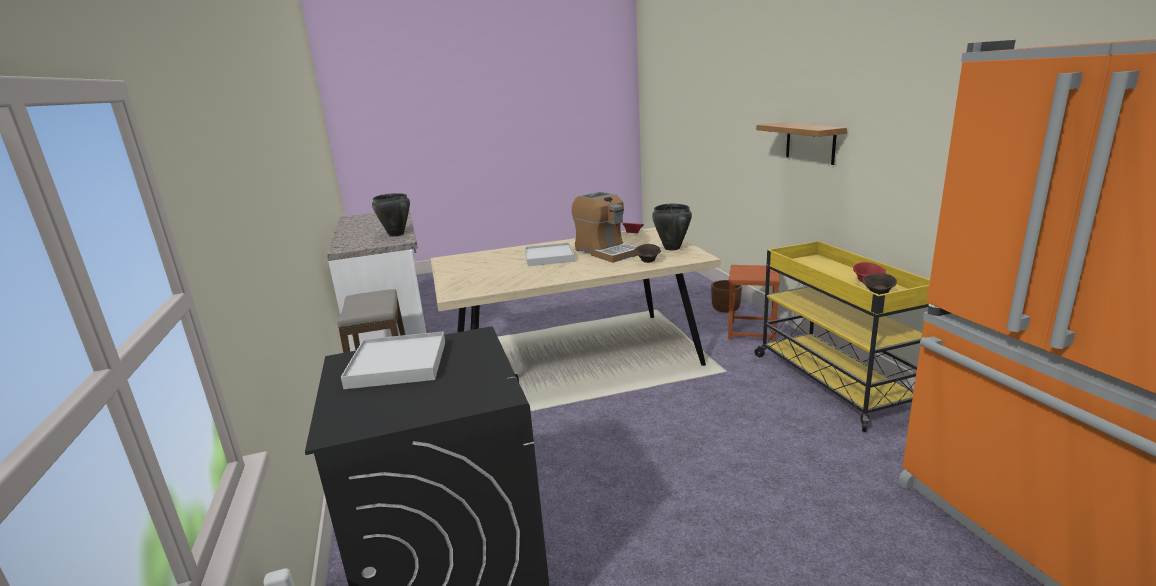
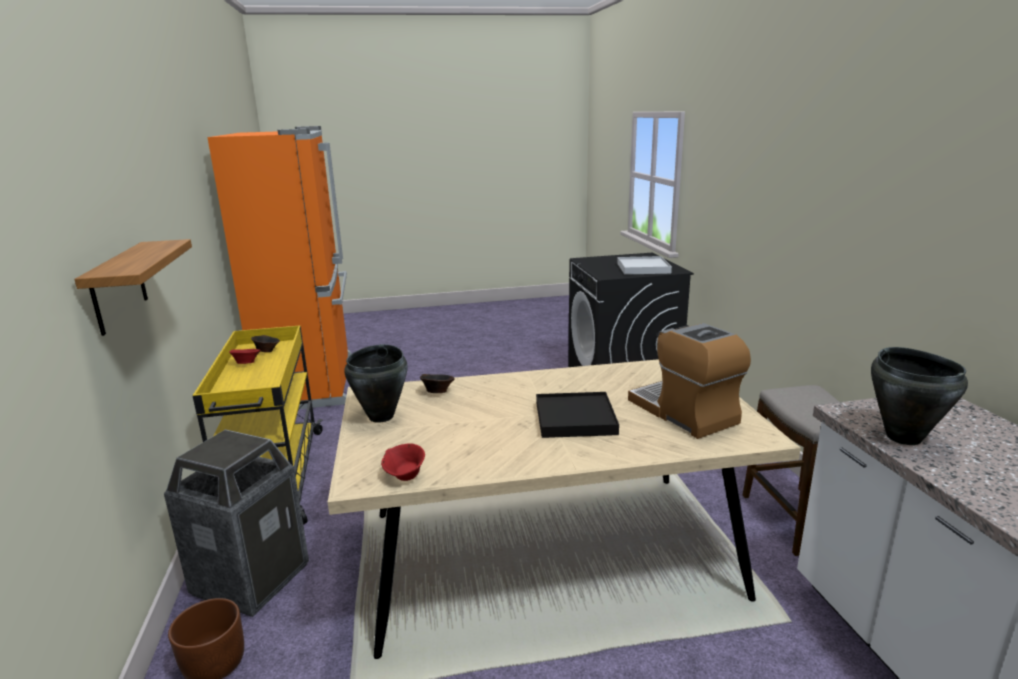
camera: 175 degrees left, 0 degrees up
white tray [525,243,575,266] -> black tray [536,392,619,438]
coffee machine [572,192,638,263] -> coffee machine moved to [628,323,751,439]
brown stool [728,265,780,341] -> trash can [164,429,309,617]

